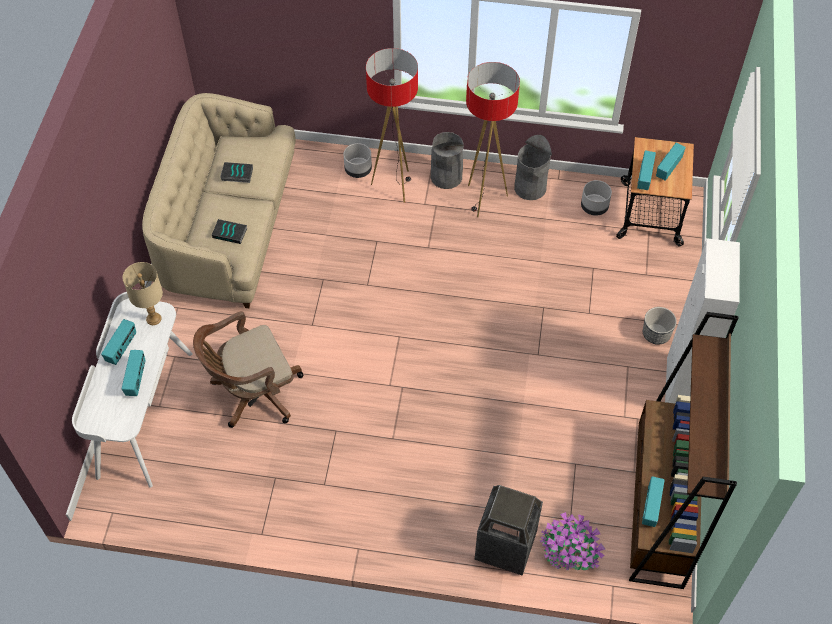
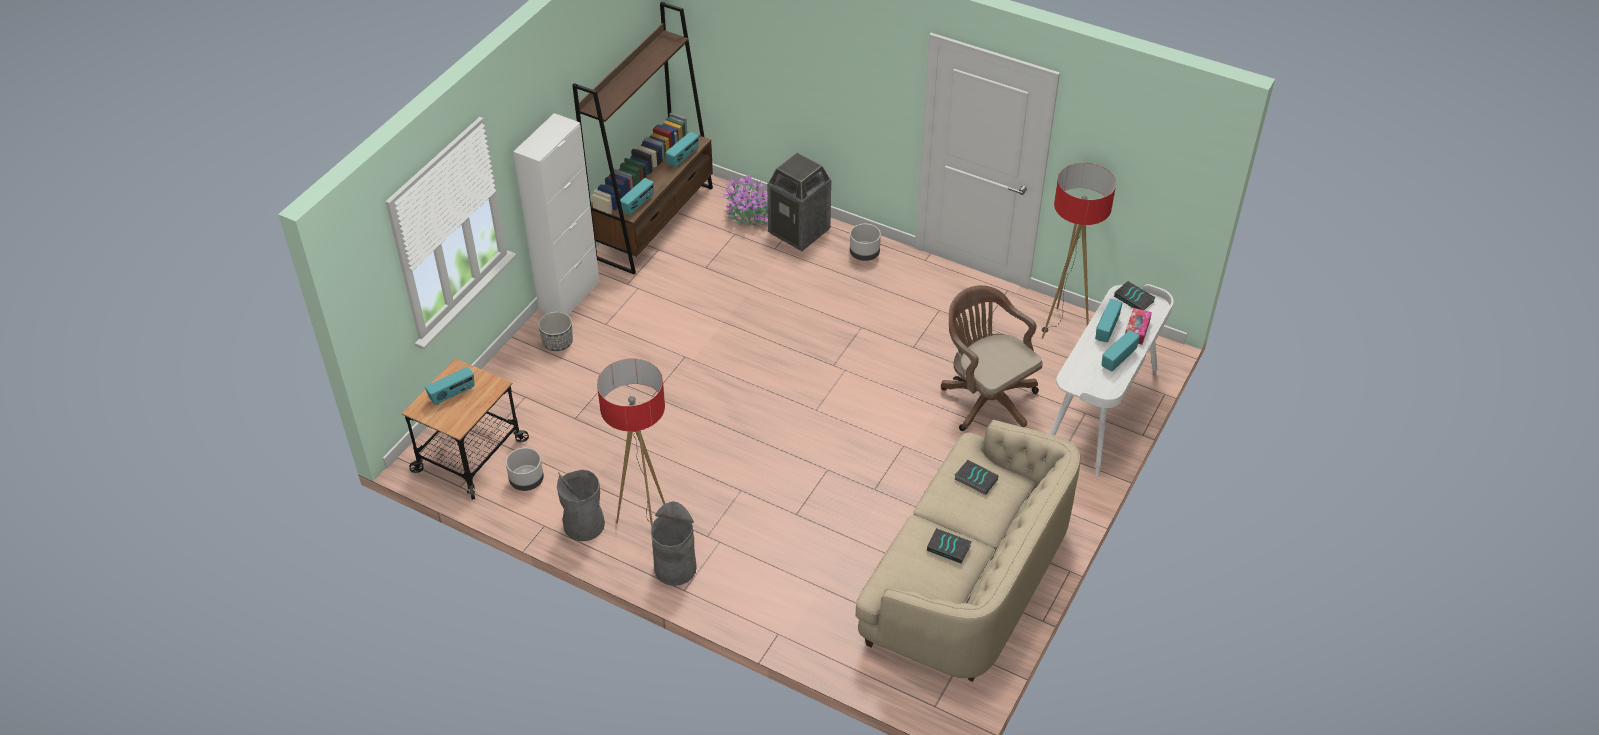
camera: 160 degrees left, 10 degrees down
beige table lamp [122,262,163,325] -> none
brown office chair [193,311,303,428] -> brown office chair turned 120 degrees counterclockwise [941,285,1043,431]
grey planter [343,143,372,178] -> grey planter moved to [850,224,881,261]
floor lamp [366,48,418,203] -> floor lamp moved to [1042,163,1116,338]
radio [637,150,656,190] -> radio moved to [620,178,654,216]
none -> book [1114,281,1156,310]
none -> tissue box [1125,308,1152,345]

